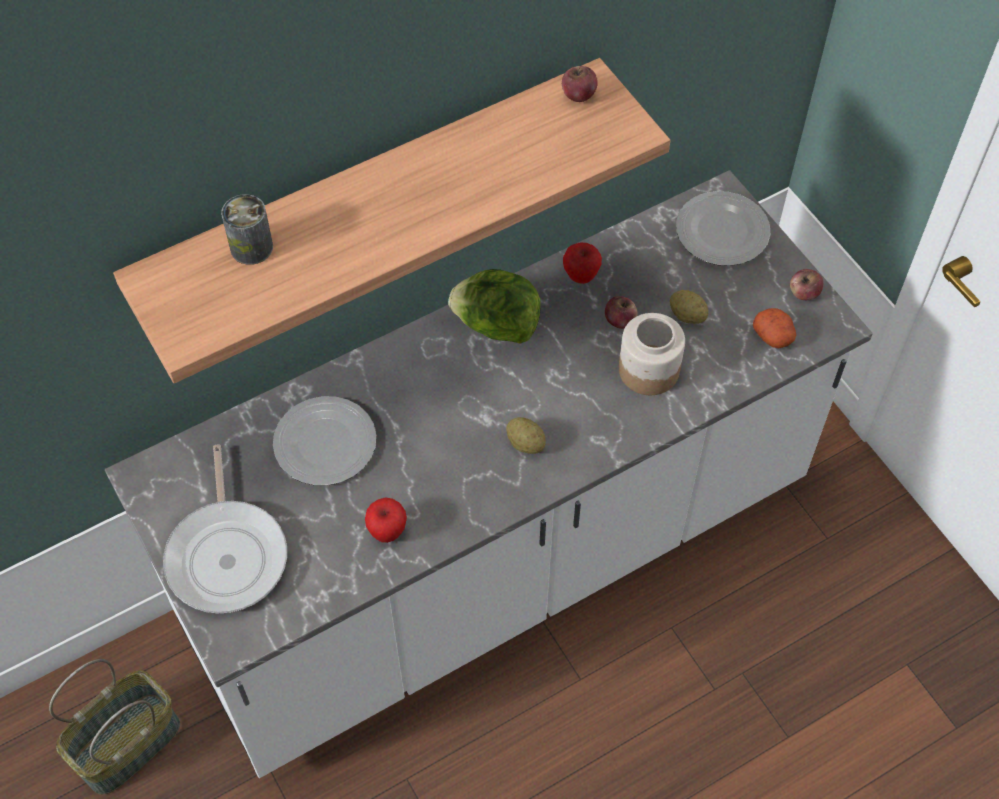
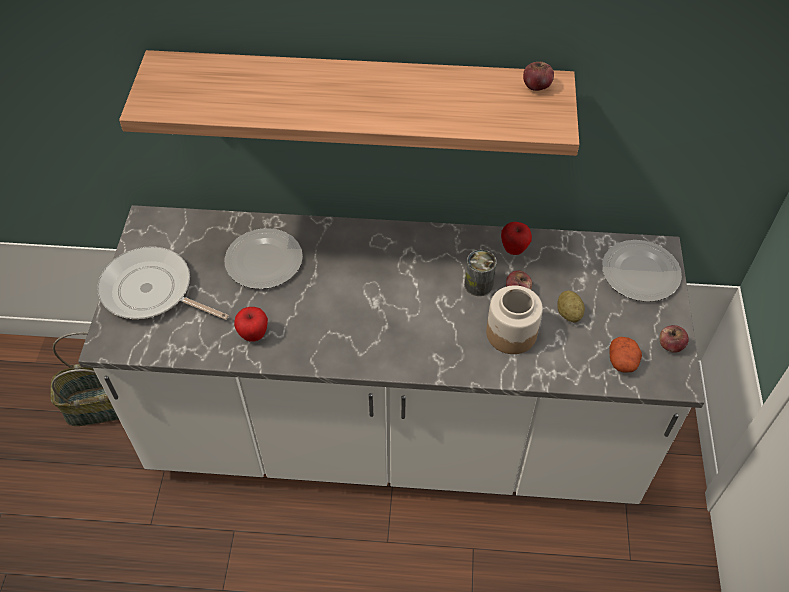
camera: 35 degrees right, 5 degrees down
frying pan [163,445,287,613] -> frying pan turned 90 degrees clockwise [97,246,229,320]
can [221,194,273,265] -> can moved to [465,250,497,296]
lettuce [448,269,540,343] -> none
potato [506,417,546,454] -> none

